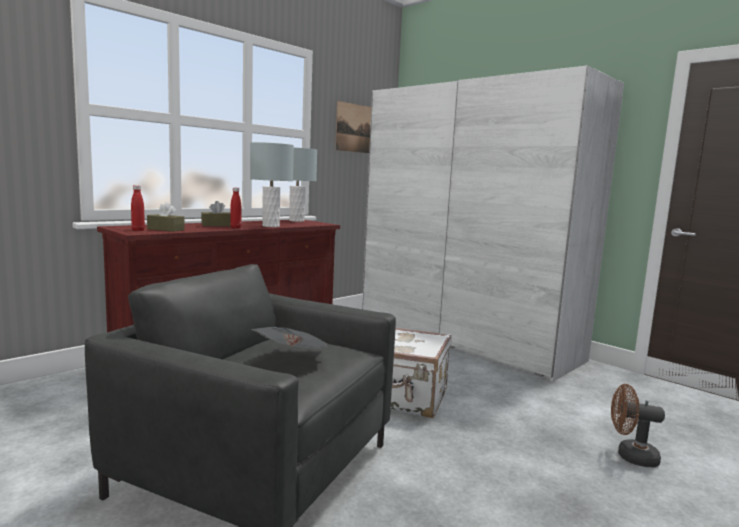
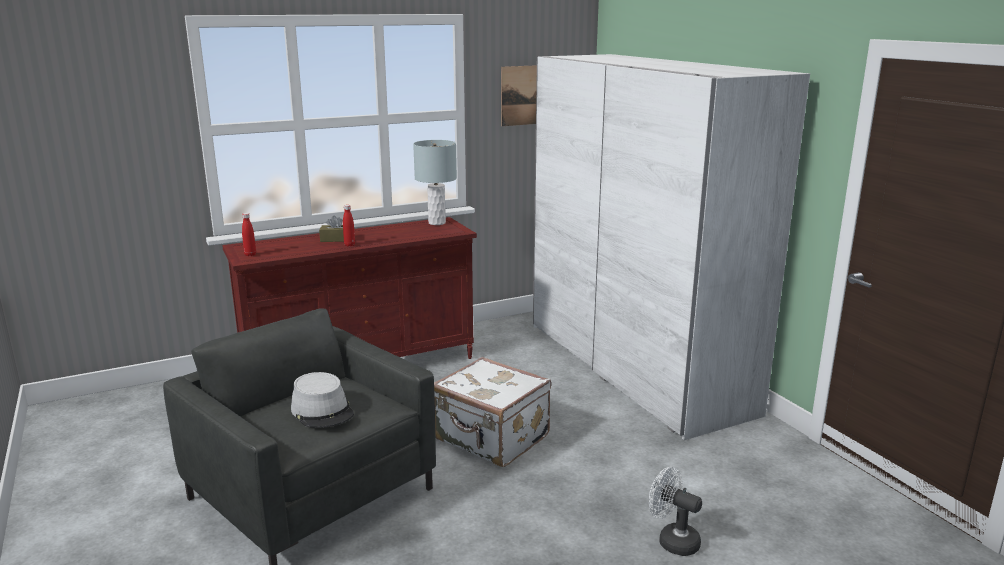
camera: 20 degrees right, 10 degrees up
brown tissue box [147,202,185,232] -> none
grey table lamp [250,142,294,227] -> none
newspaper [251,327,329,349] -> grey hat [291,372,354,428]
brown fan [611,384,665,468] -> white fan [649,467,702,556]

